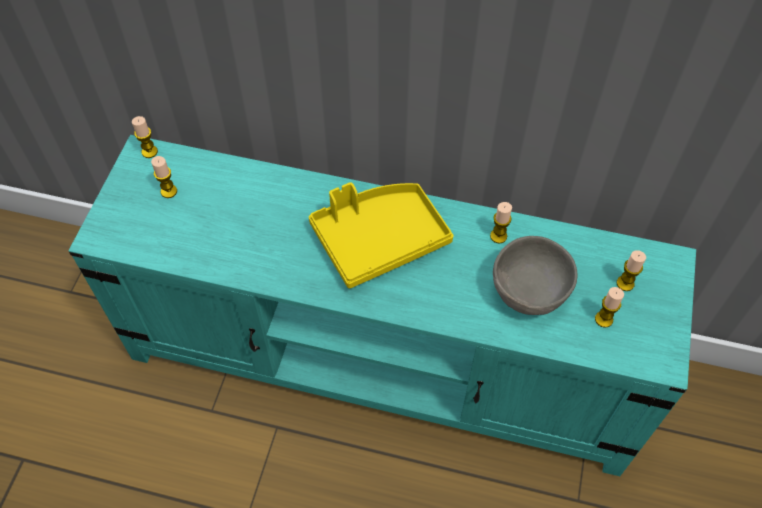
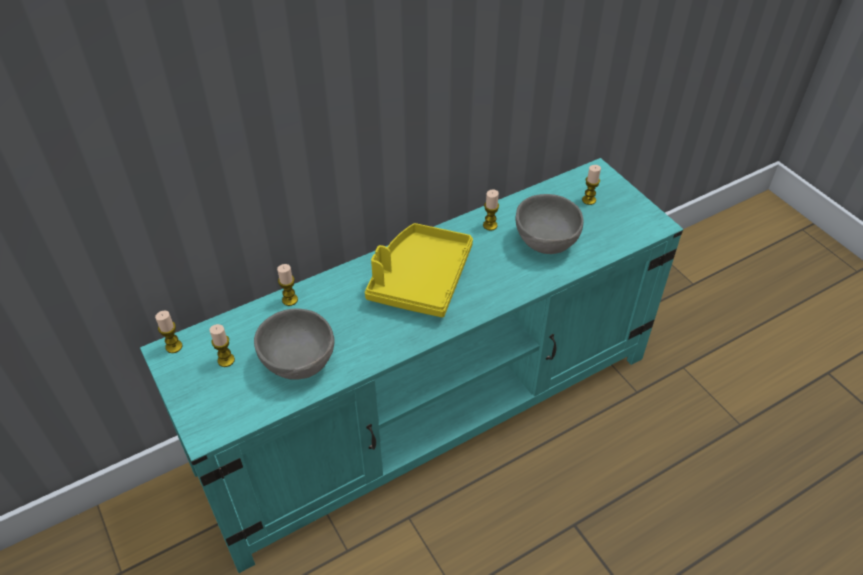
camera: 45 degrees left, 10 degrees down
candle [595,287,624,328] -> candle moved to [277,264,298,306]
none -> grey bowl [254,308,335,380]

